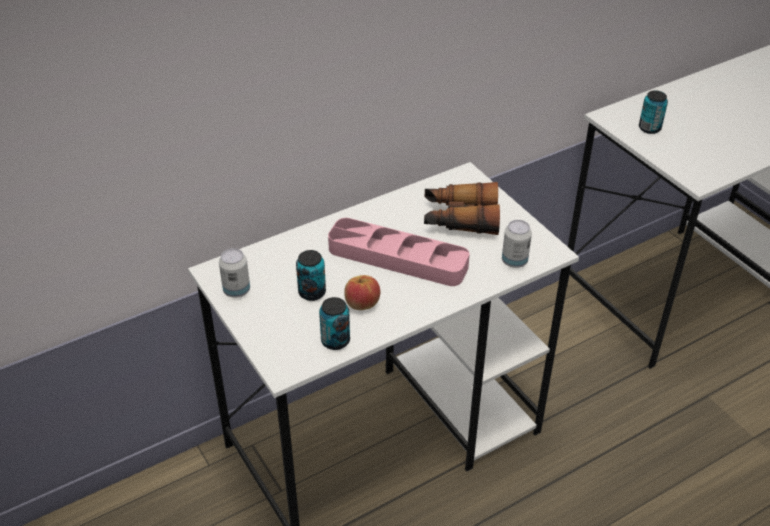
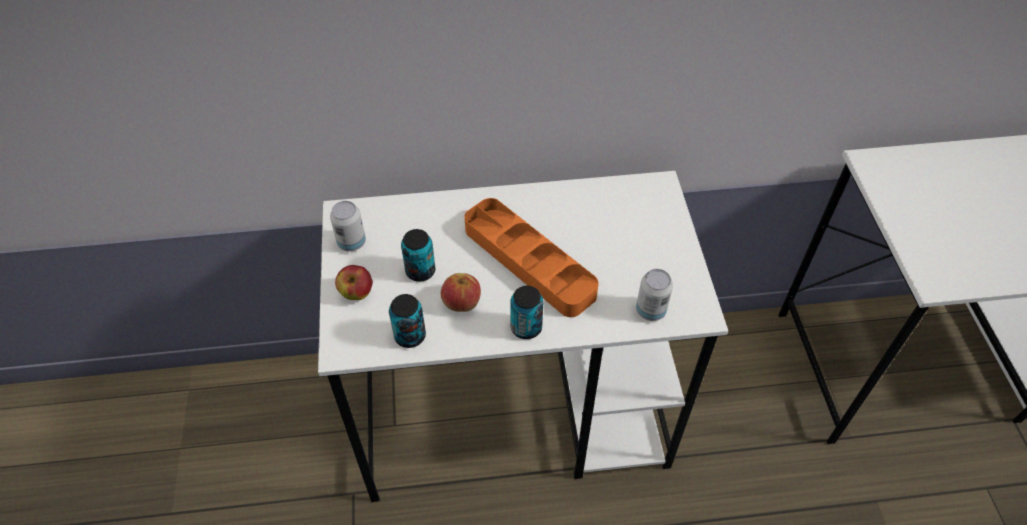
camera: 25 degrees right, 10 degrees up
pink tray [328,218,470,286] -> orange tray [464,198,599,317]
binoculars [424,182,500,235] -> none
can [639,90,668,134] -> can moved to [510,286,543,339]
none -> apple [335,265,373,300]

